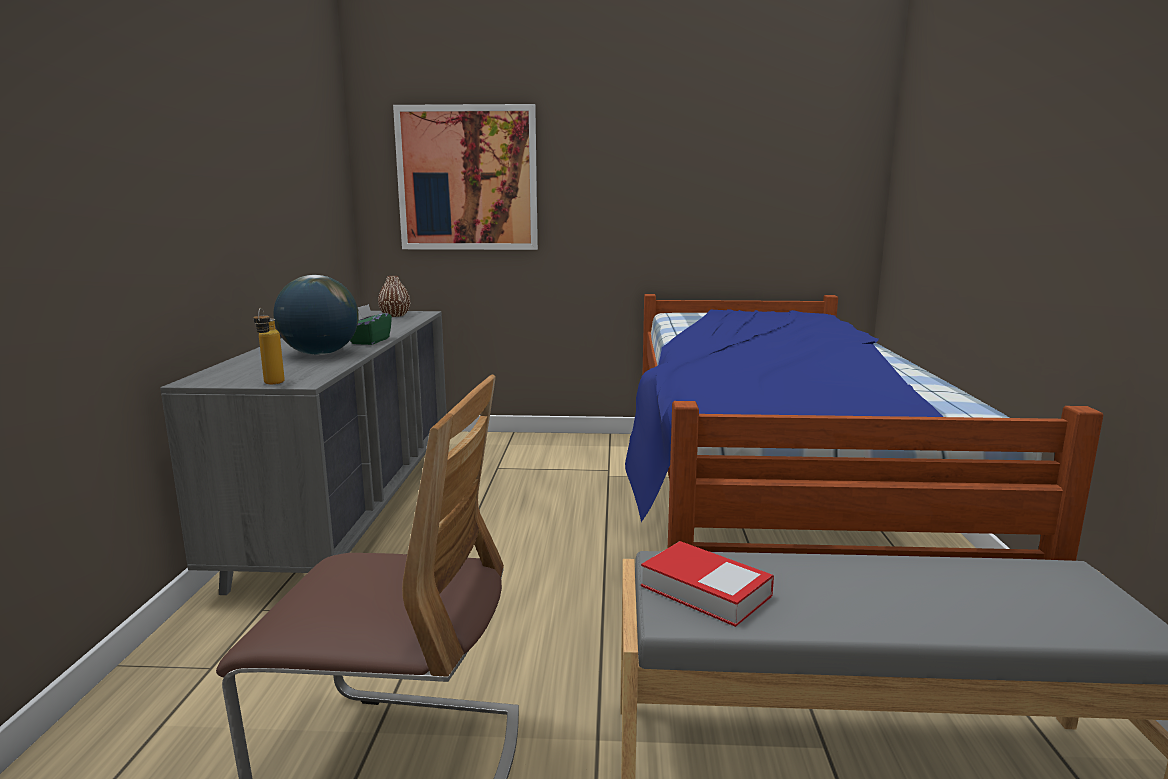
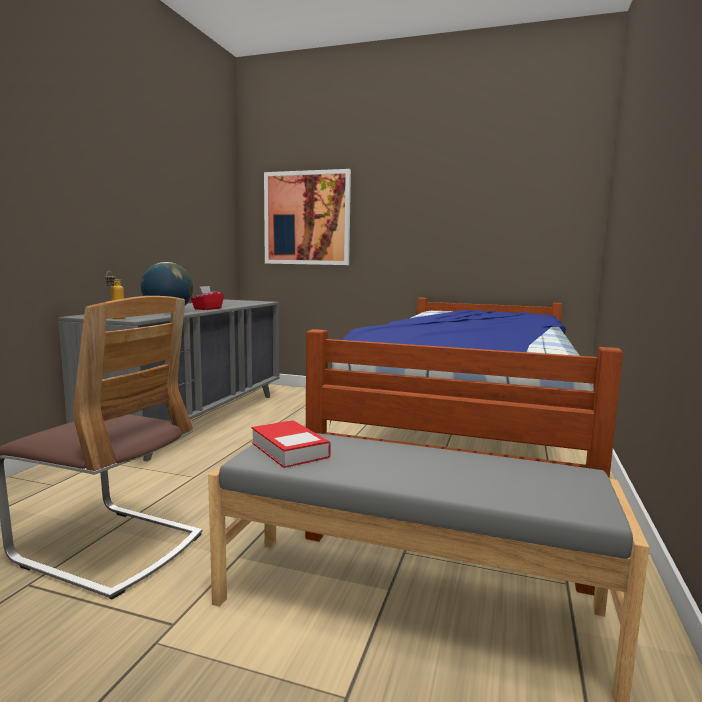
camera: 15 degrees right, 5 degrees down
green tissue box [350,304,392,345] -> red tissue box [191,286,224,310]
brown vase [378,276,410,317] -> none

